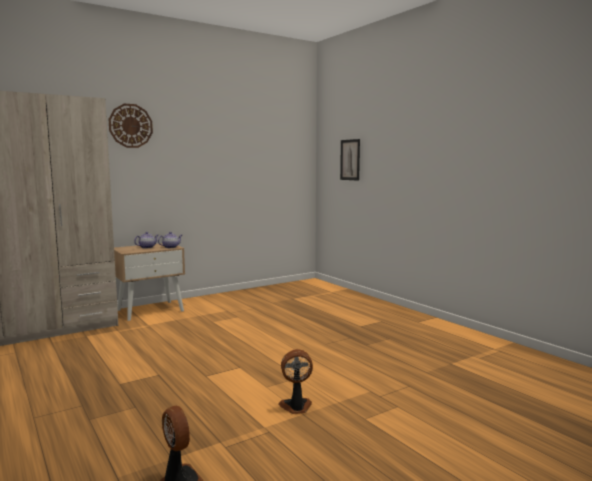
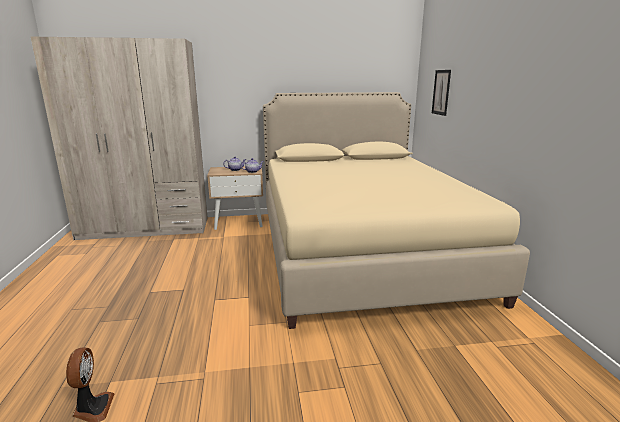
camera: 25 degrees right, 10 degrees up
wall clock [109,104,153,148] -> none
fan [278,349,313,414] -> none
none -> beige bed [263,92,530,329]

